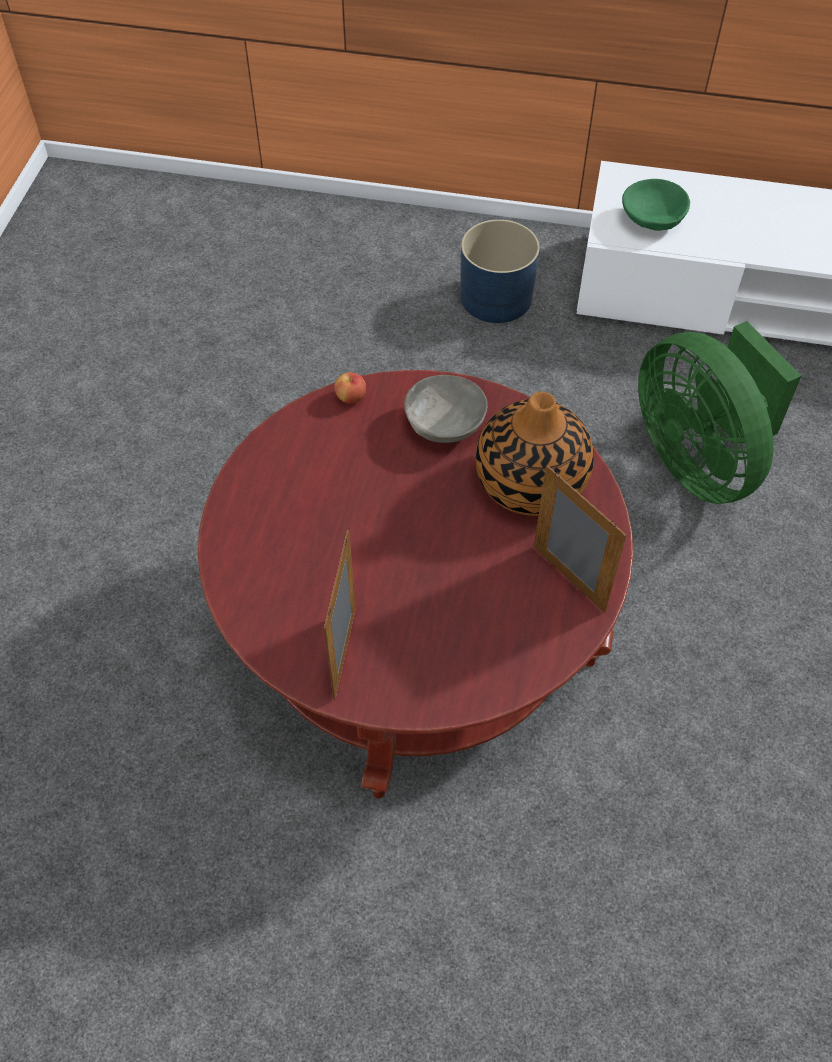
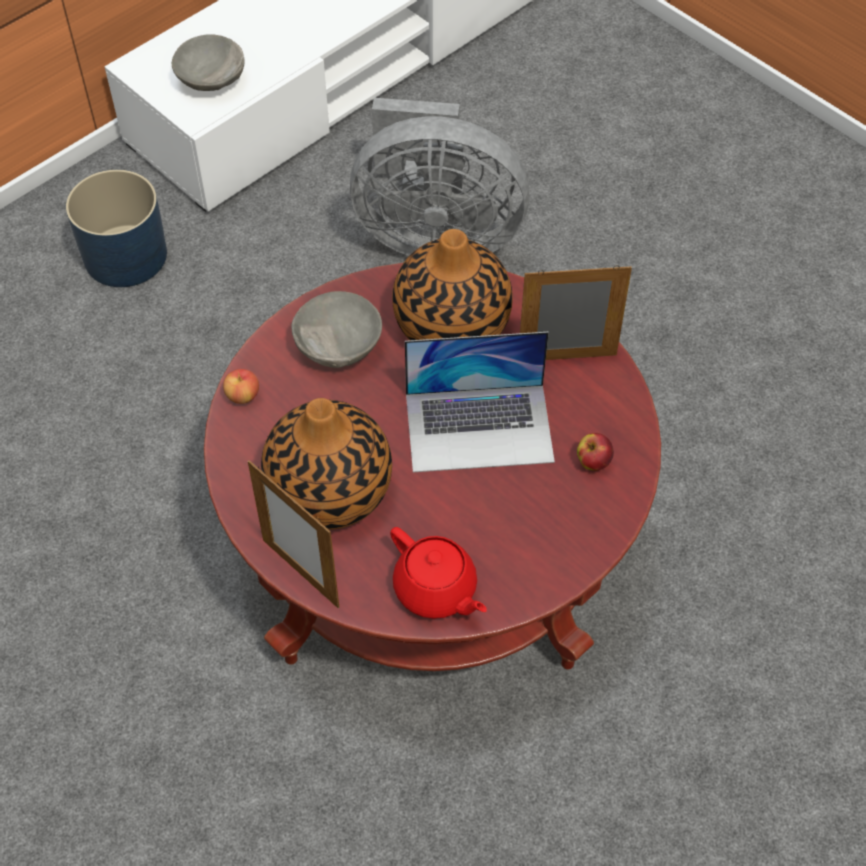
camera: 55 degrees left, 0 degrees up
picture frame [324,530,356,700] -> picture frame moved to [248,460,339,608]
green bowl [622,179,690,231] -> grey bowl [172,34,245,91]
green fan [638,321,801,504] -> grey fan [350,98,530,256]
none -> vase [261,398,392,530]
none -> red teapot [390,527,487,619]
none -> laptop [405,332,555,472]
none -> apple [577,433,614,471]

